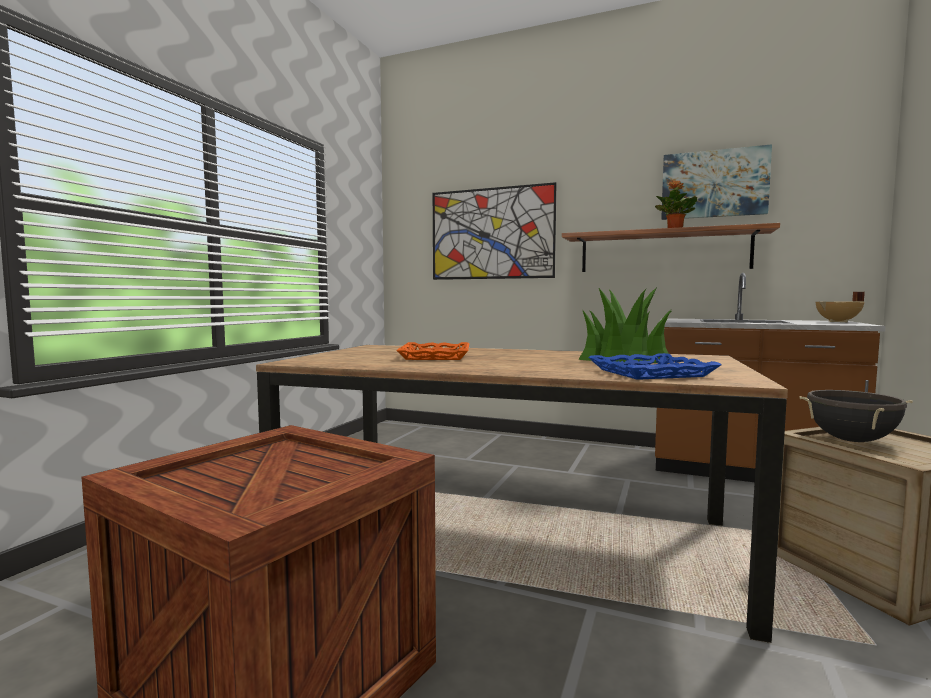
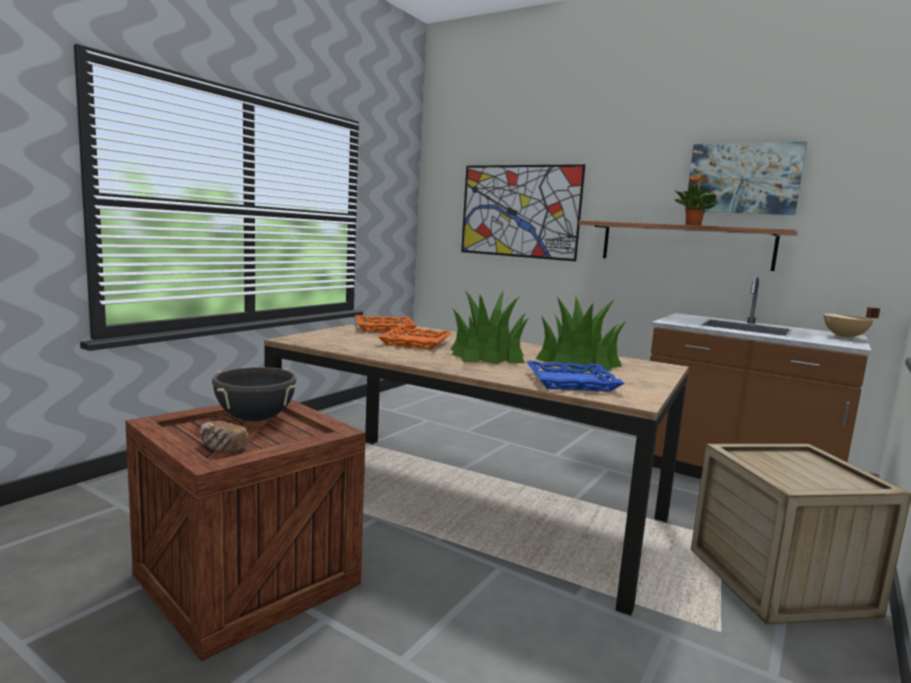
camera: 10 degrees right, 5 degrees up
black cooking pot [799,390,913,442] -> black cooking pot moved to [212,367,297,422]
none -> bread [200,421,249,452]
none -> orange tray [355,315,417,332]
none -> potted plant [451,290,530,364]

